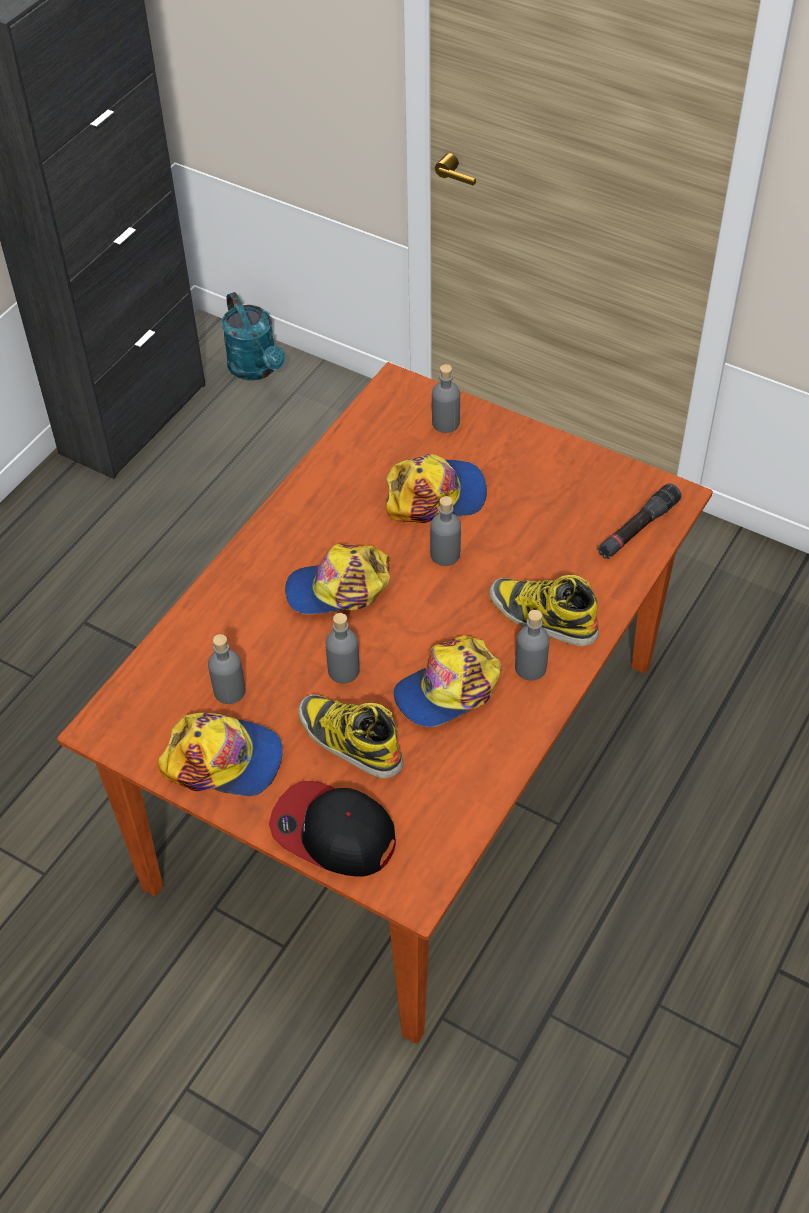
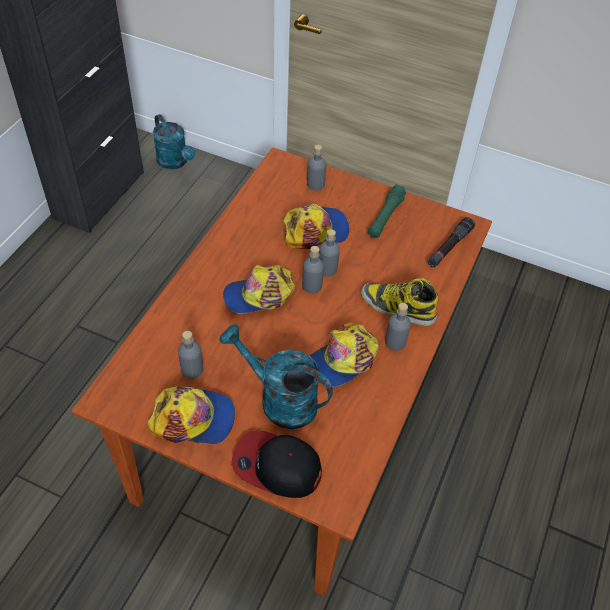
camera: 10 degrees left, 0 degrees up
boot [298,695,403,779] -> turquoise watering can [219,324,333,429]
grey bottle [326,613,359,683] -> grey bottle moved to [302,246,324,294]
none -> green flashlight [368,184,406,238]

